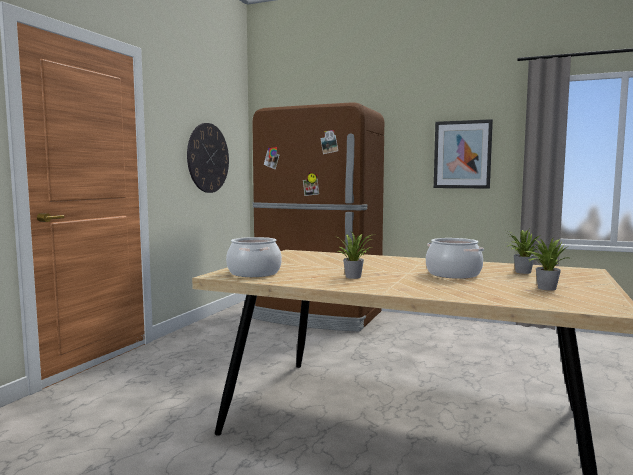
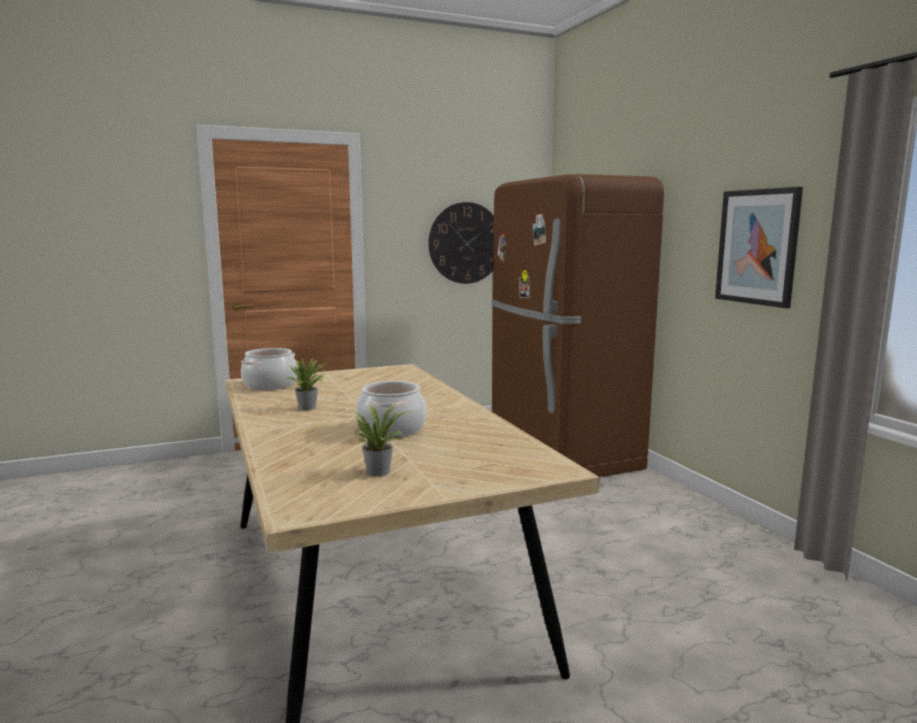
camera: 45 degrees right, 5 degrees up
potted plant [506,229,541,274] -> none

